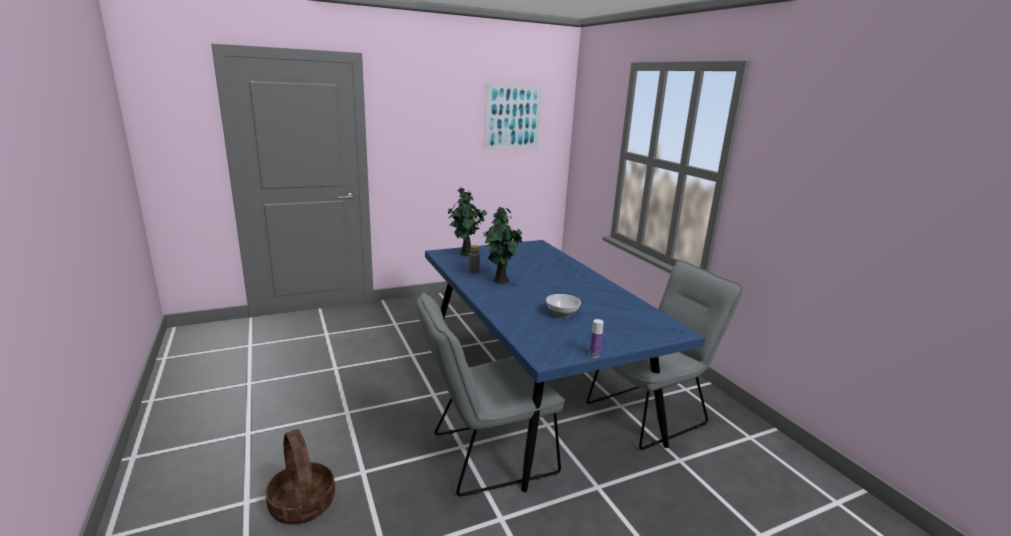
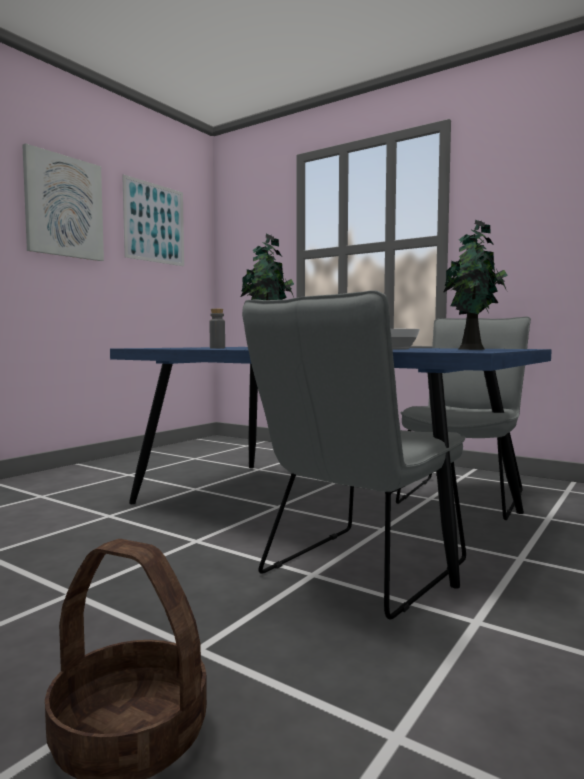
camera: 30 degrees left, 15 degrees down
potted plant [448,188,487,256] -> potted plant moved to [443,220,508,350]
bottle [589,319,604,358] -> none
none -> picture [22,143,104,261]

